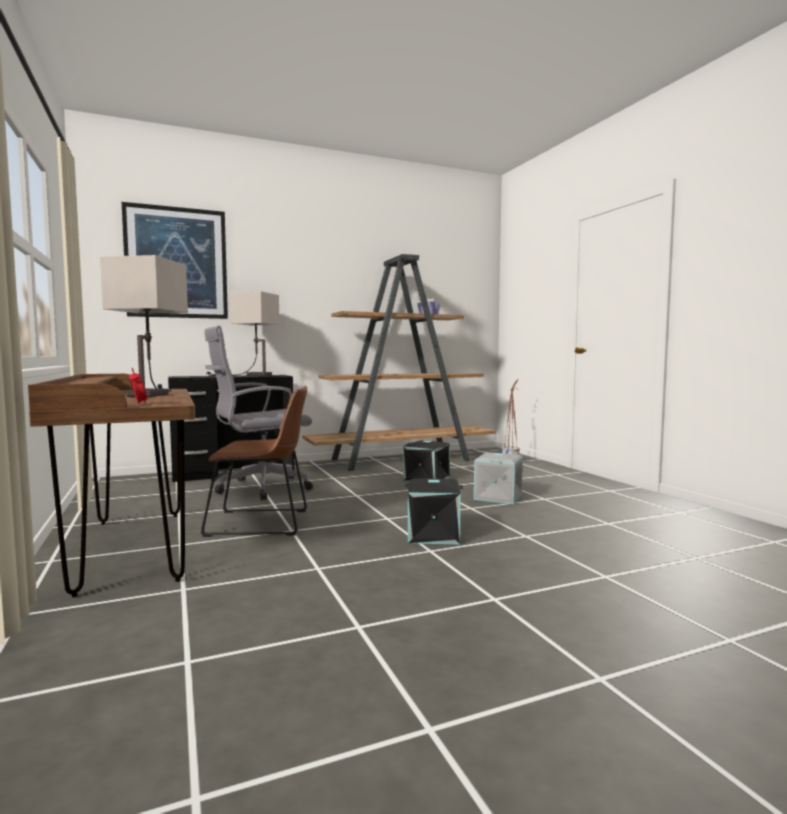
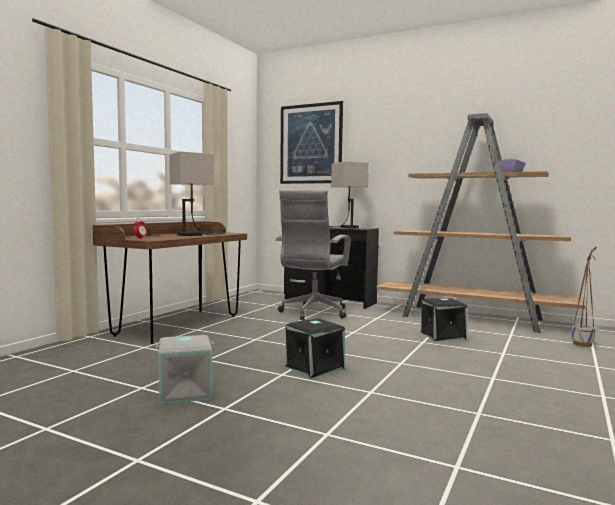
camera: 50 degrees right, 0 degrees up
brown chair [200,386,307,537] -> none
grey office chair [204,326,313,500] -> grey office chair turned 90 degrees counterclockwise [275,190,351,320]
grey storage box [474,452,523,504] -> grey storage box moved to [156,335,214,404]

